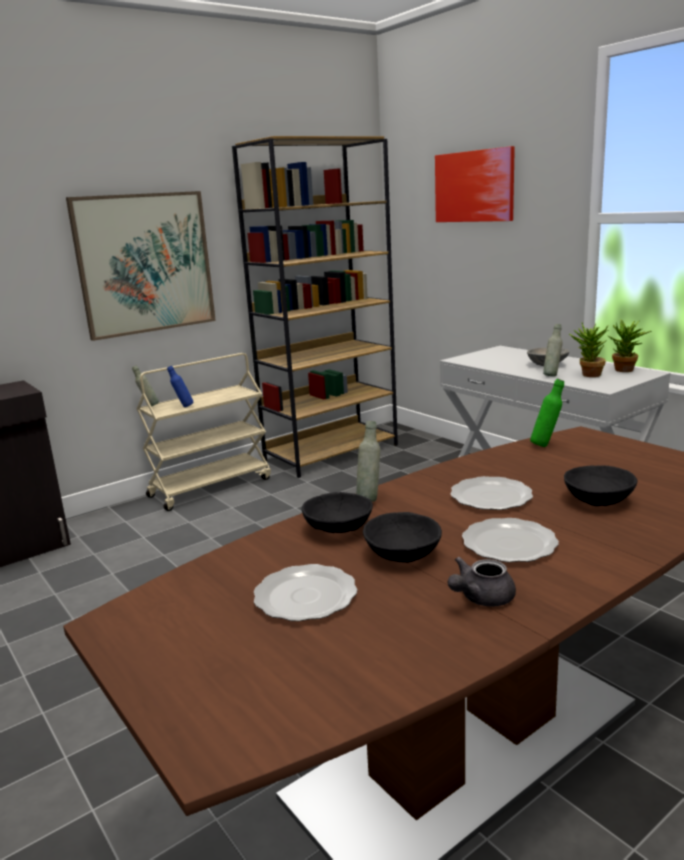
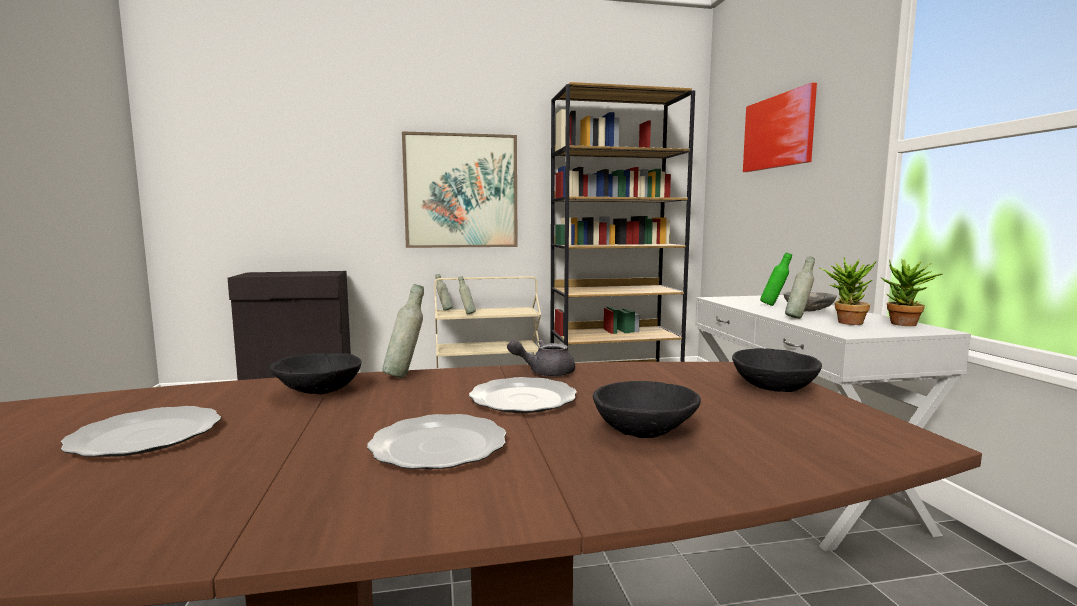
camera: 25 degrees right, 10 degrees down
blue bottle [167,366,194,408] -> grey bottle [458,276,476,314]
black bowl [363,512,442,563] -> black bowl moved to [732,348,822,392]
grey teapot [448,557,516,607] -> grey teapot moved to [507,339,575,377]
green bottle [530,379,564,447] -> green bottle moved to [760,252,792,306]

